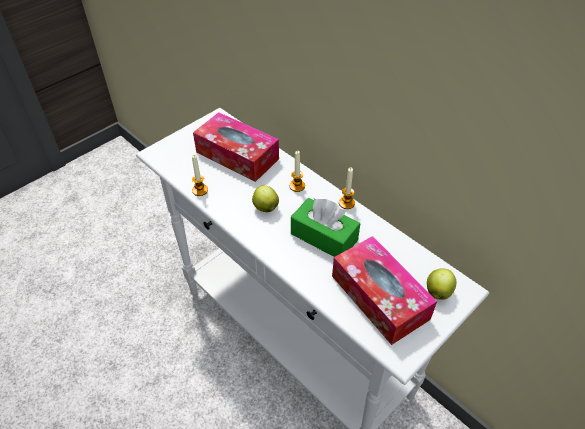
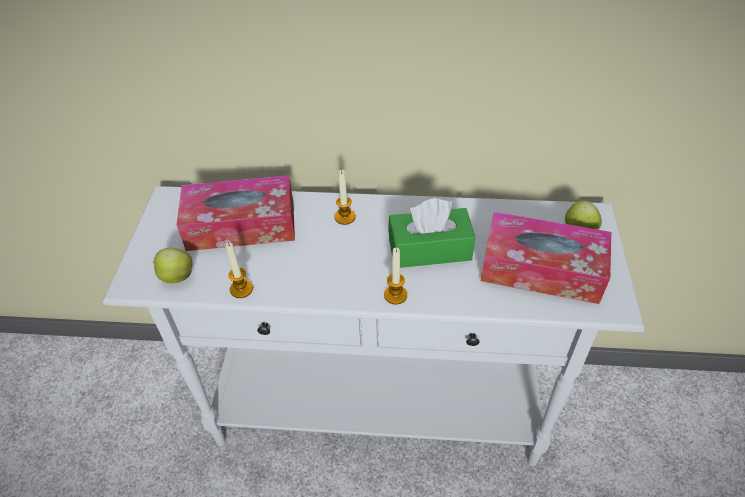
camera: 40 degrees left, 0 degrees up
apple [252,185,279,212] -> apple moved to [153,248,193,283]
candle [339,168,355,209] -> candle moved to [384,248,407,304]

